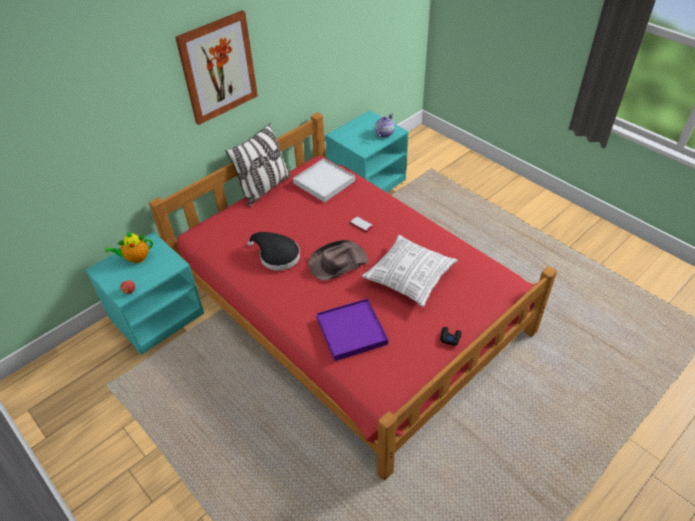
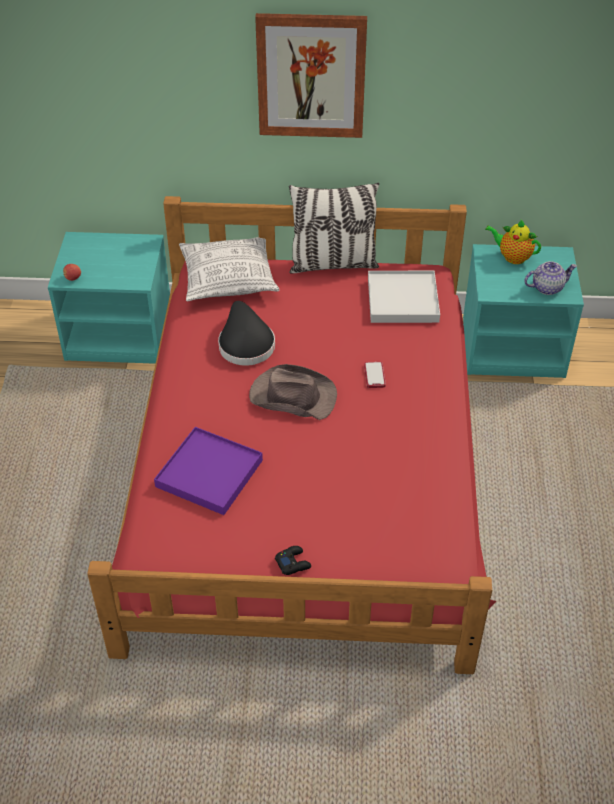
camera: 45 degrees right, 0 degrees up
teapot [105,232,153,263] -> teapot moved to [485,220,541,264]
pillow [362,235,458,307] -> pillow moved to [179,237,279,301]

